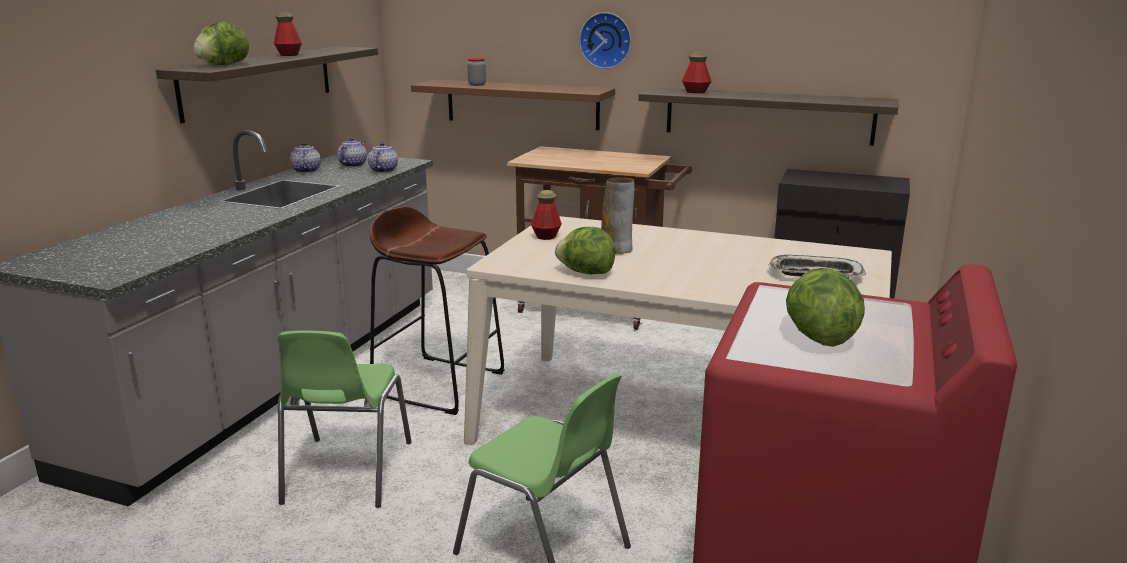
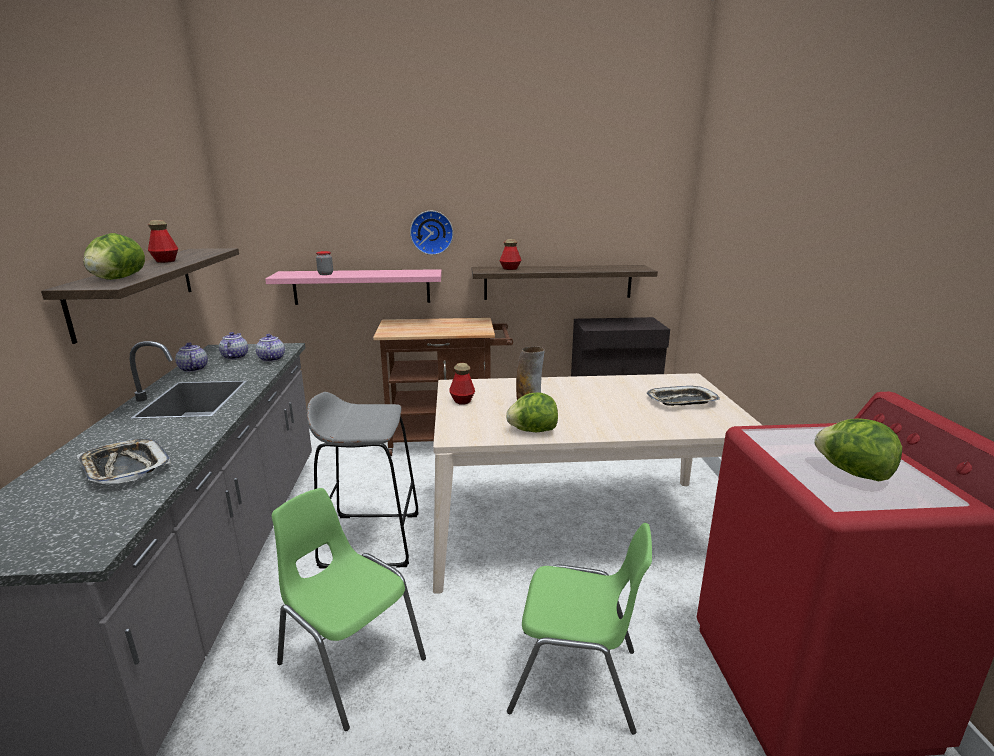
camera: 25 degrees left, 0 degrees up
green chair [278,331,412,508] -> green chair turned 150 degrees clockwise [272,488,426,731]
brown stool [369,207,504,415] -> grey stool [307,392,419,568]
brown shelf [411,80,615,130] -> pink shelf [265,269,442,305]
none -> tray [77,439,171,484]

